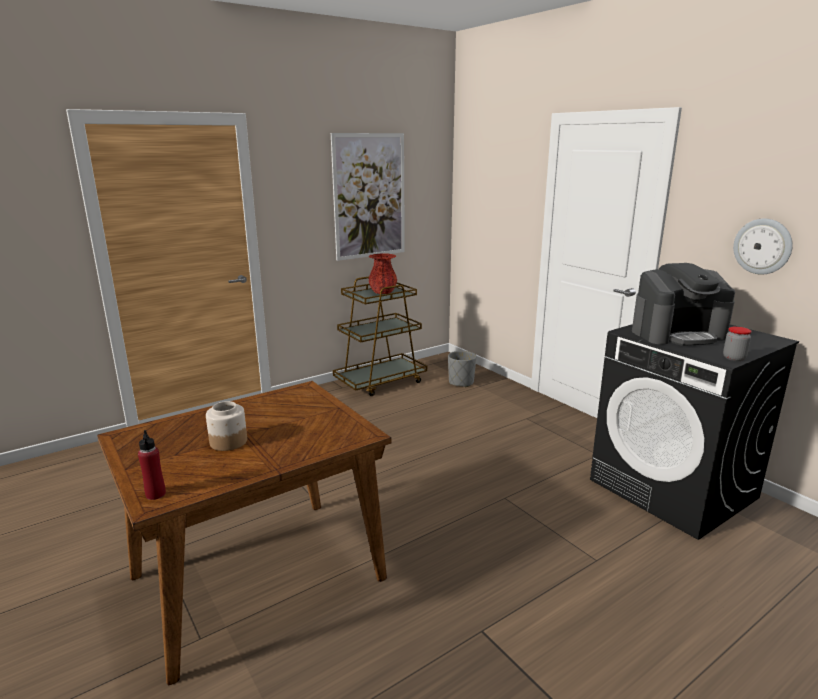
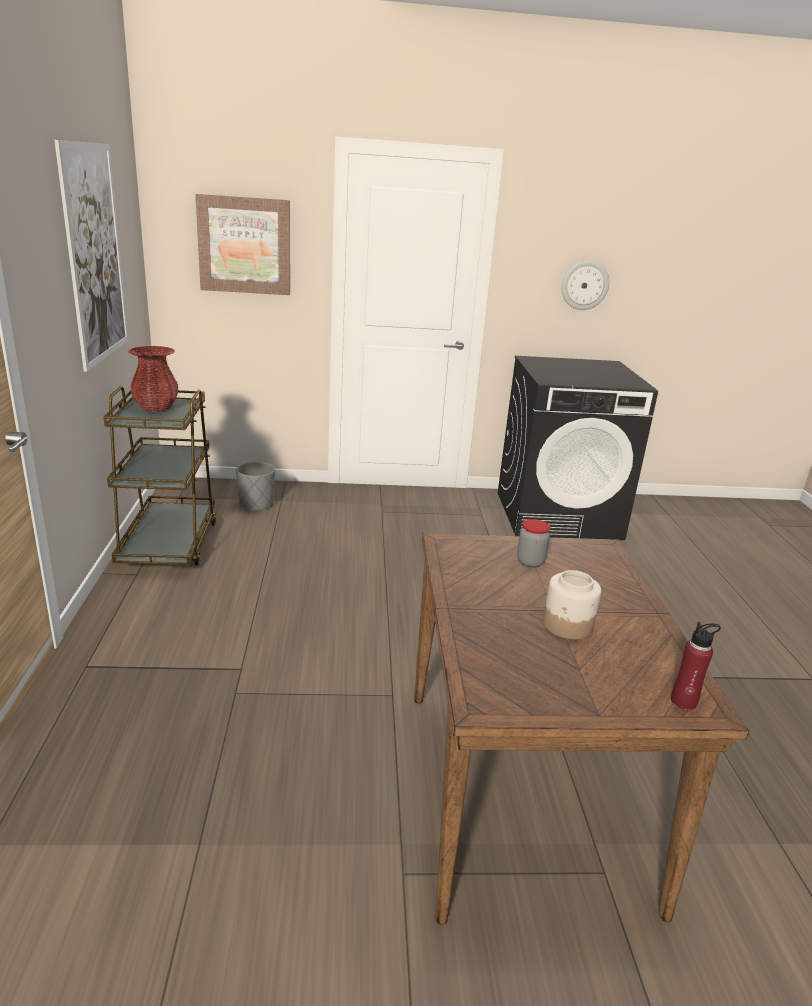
camera: 60 degrees left, 5 degrees up
coffee machine [632,263,735,346] -> none
jar [723,327,752,361] -> jar moved to [517,519,550,567]
none -> picture [195,194,290,295]

